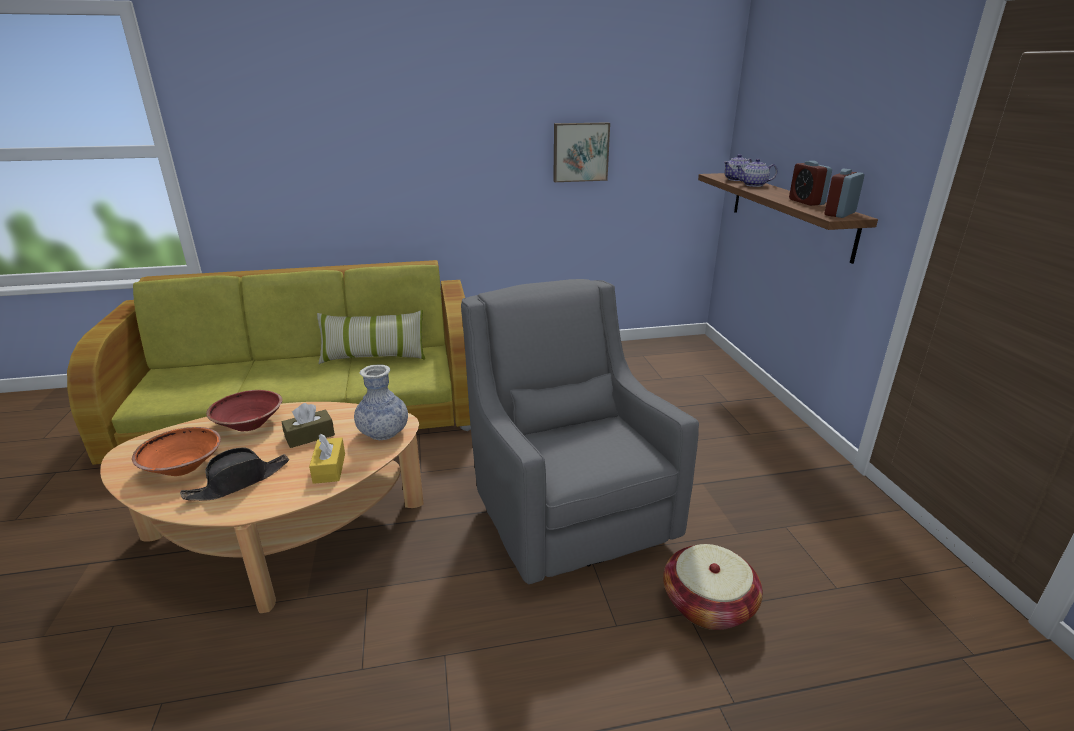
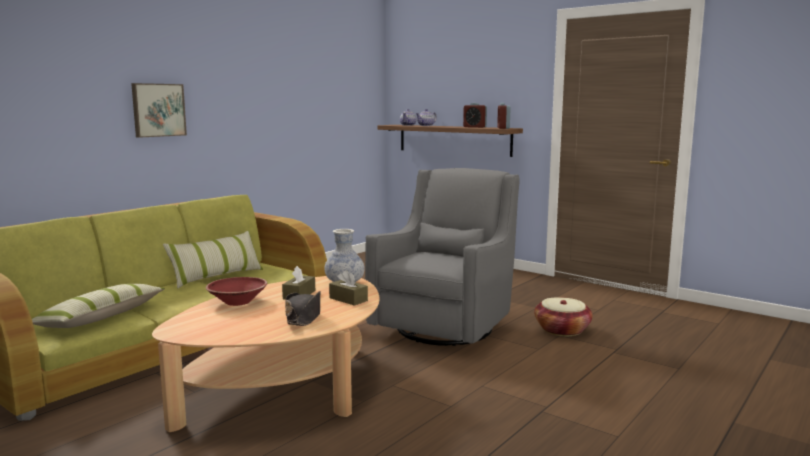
camera: 40 degrees left, 15 degrees down
orange bowl [132,427,221,476] -> none
yellow tissue box [309,434,345,484] -> brown tissue box [329,270,368,306]
grey armchair [461,279,699,584] -> grey armchair turned 90 degrees clockwise [365,168,520,346]
picture [553,122,610,182] -> picture moved to [131,83,187,138]
none -> pillow [32,284,165,328]

